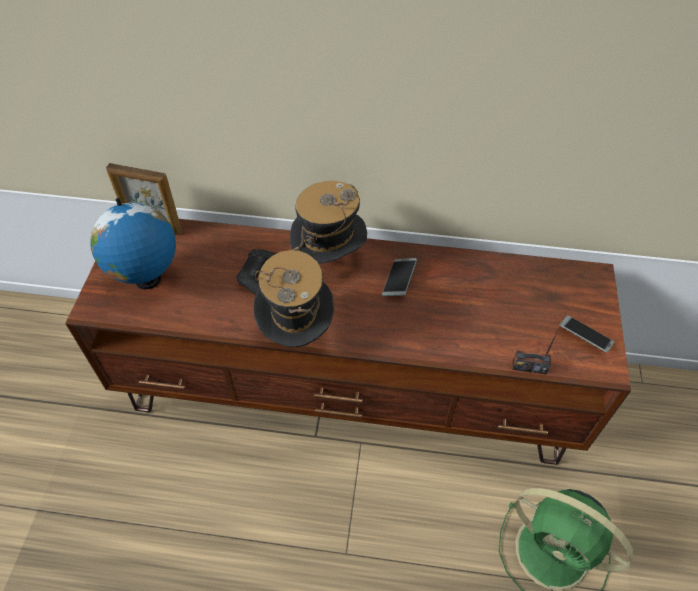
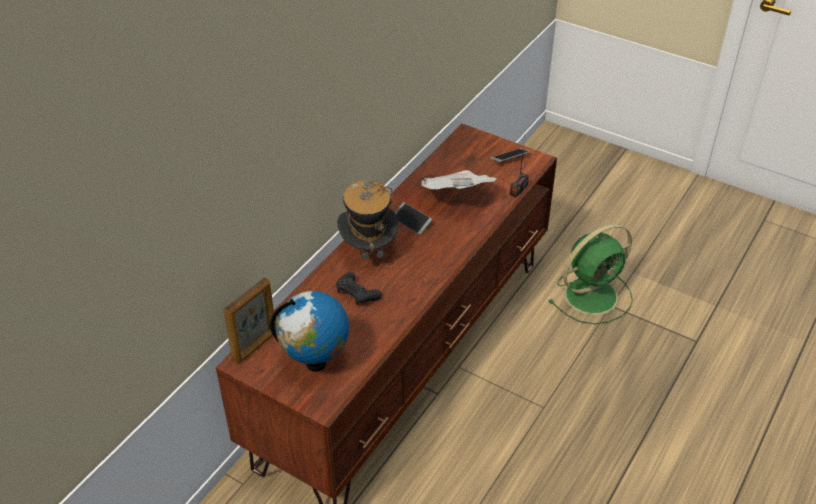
camera: 65 degrees left, 10 degrees down
hat [254,250,334,347] -> none
none -> newspaper [421,170,497,189]

